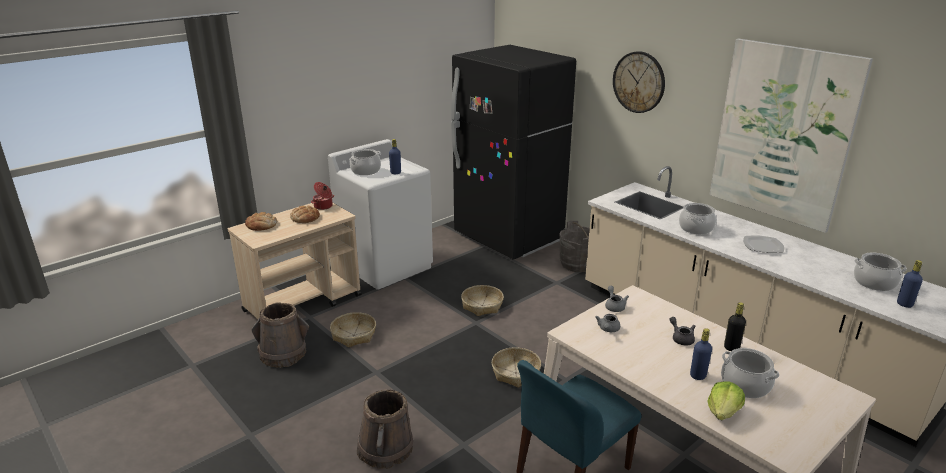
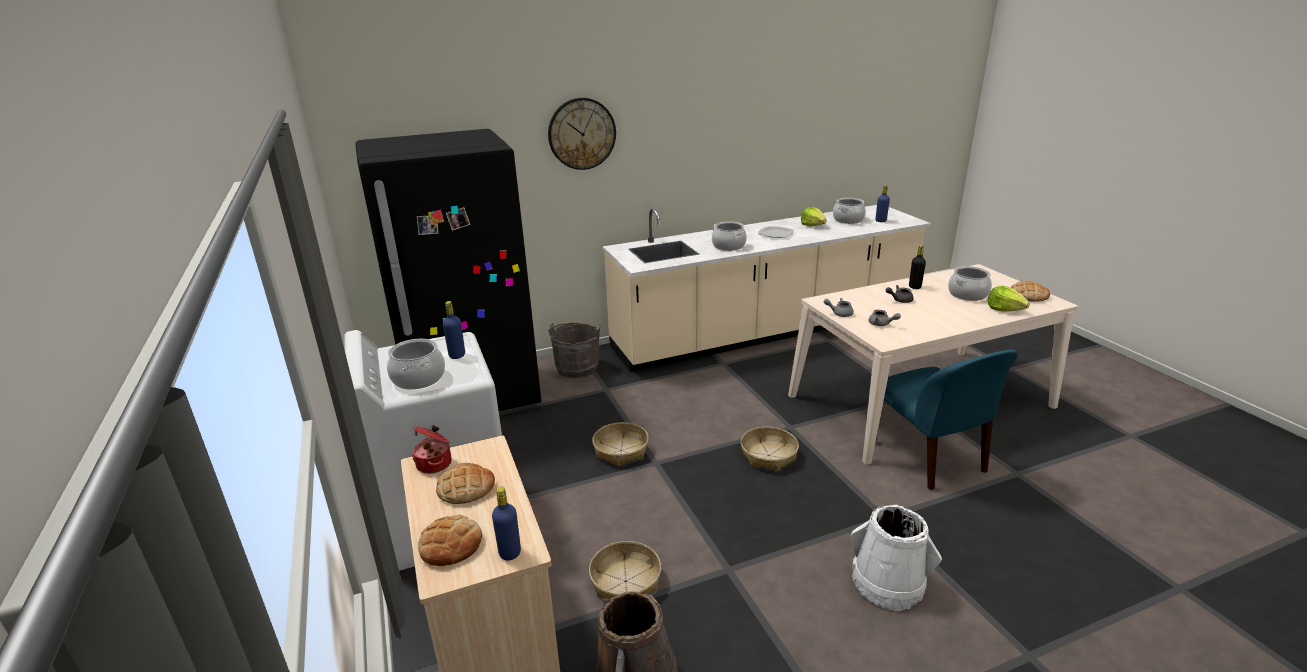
camera: 70 degrees left, 0 degrees up
brown bucket [357,389,413,469] -> white bucket [851,505,942,611]
blue bottle [690,328,712,380] -> blue bottle moved to [492,486,521,561]
picture [709,38,873,233] -> none
none -> lettuce [801,207,827,226]
none -> bread [1010,281,1050,302]

